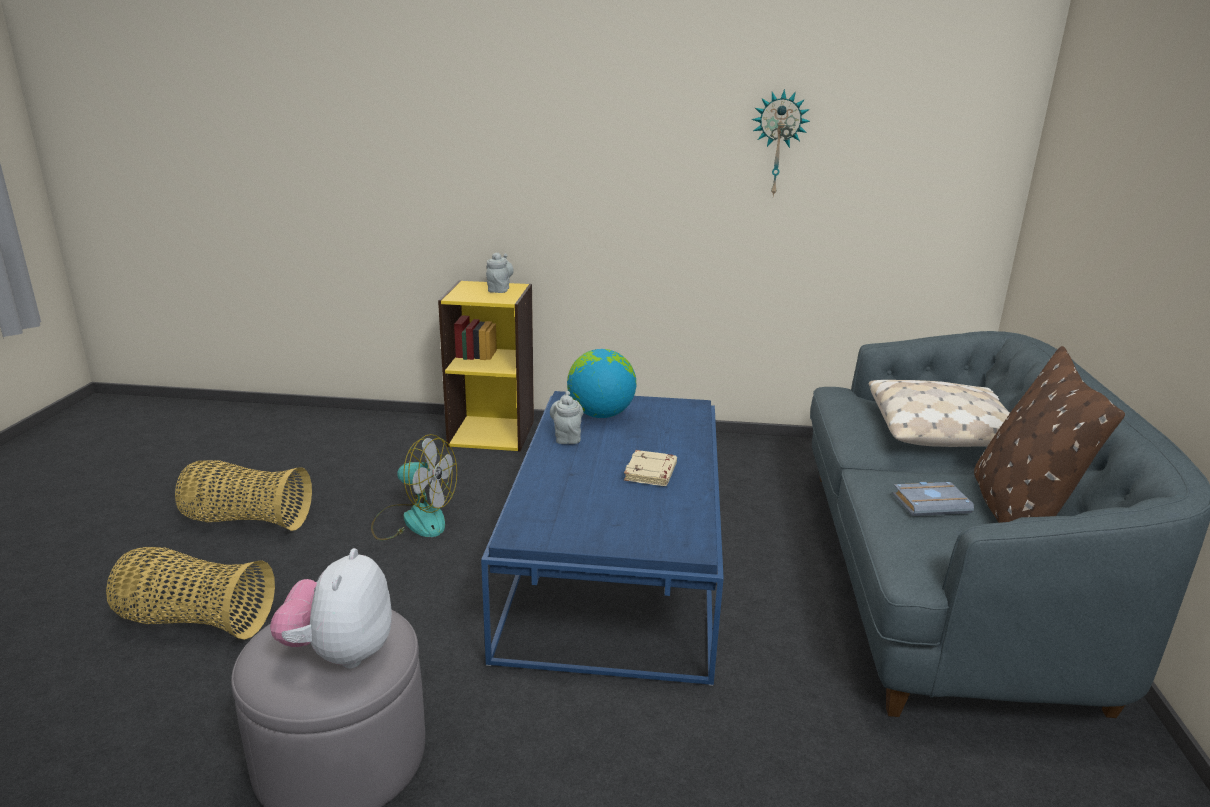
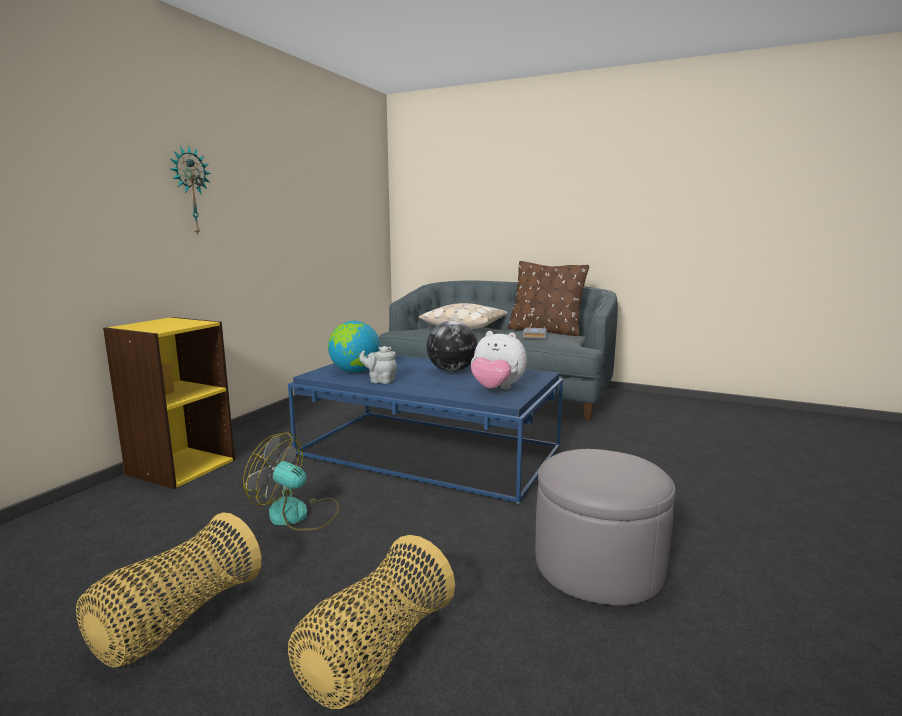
camera: 70 degrees left, 10 degrees down
plush toy [270,548,392,669] -> plush toy moved to [471,331,527,389]
fan [371,434,457,540] -> fan turned 105 degrees counterclockwise [243,432,339,531]
grey teapot [486,252,514,293] -> none
beige book [624,450,677,486] -> globe [426,321,478,372]
wall clock [752,89,810,197] -> wall clock moved to [171,145,211,236]

